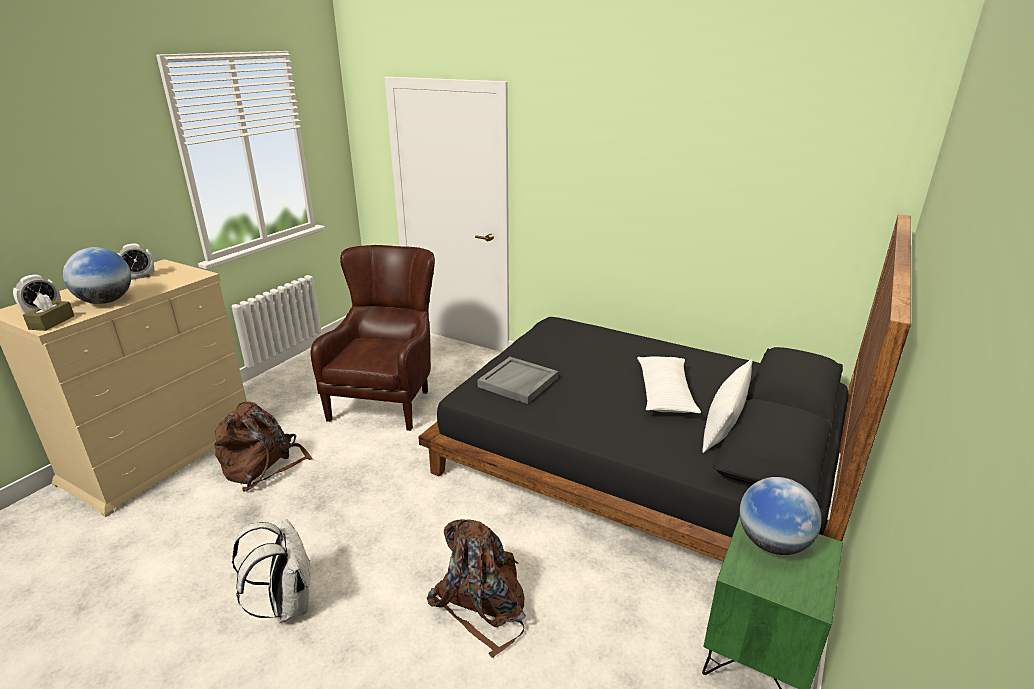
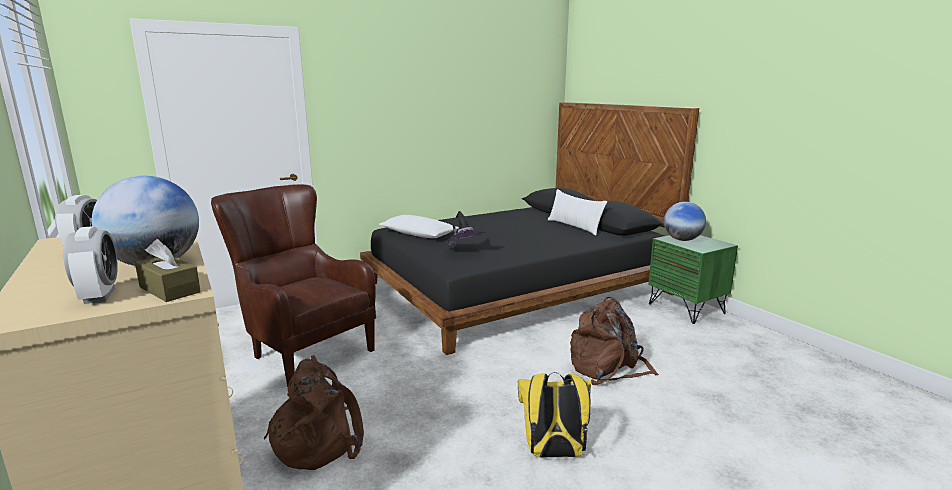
camera: 60 degrees left, 10 degrees down
white backpack [232,519,311,623] -> yellow backpack [518,372,591,458]
grey tray [477,357,558,404] -> black hat [442,211,488,245]
white pillow [637,356,701,413] -> white pillow moved to [379,215,459,238]

